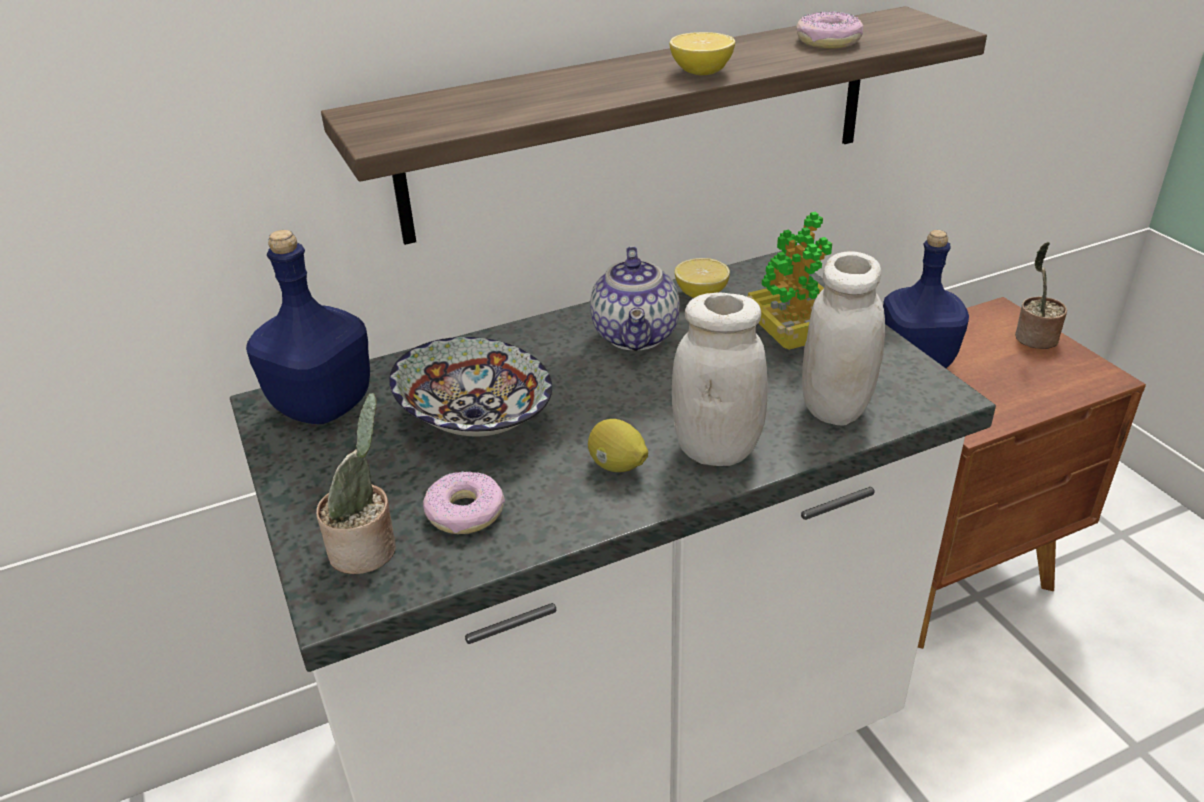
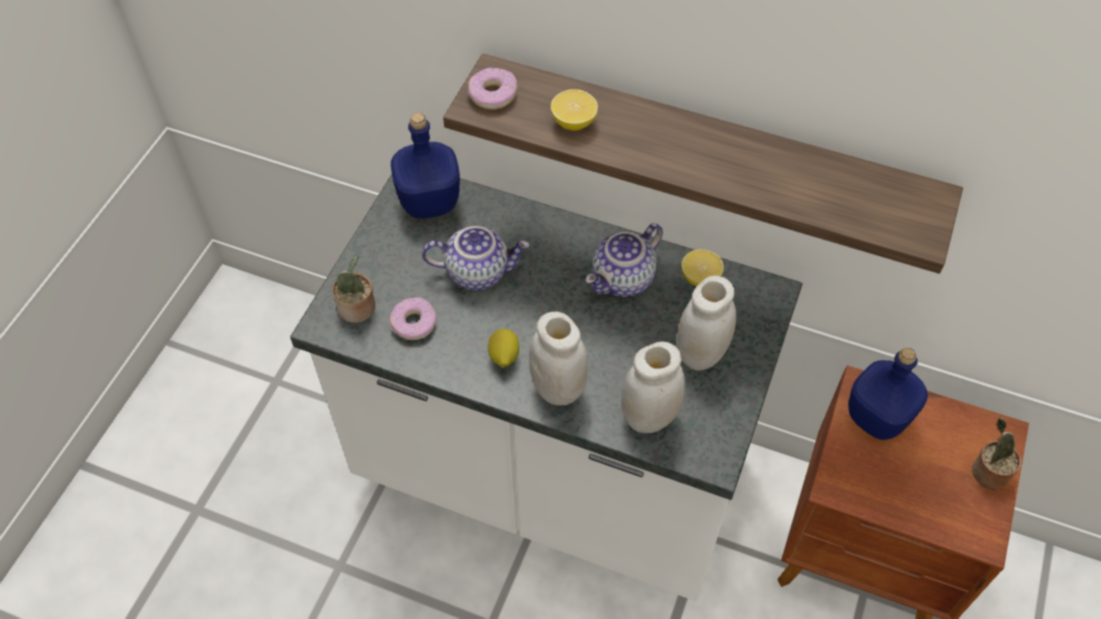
camera: 45 degrees right, 20 degrees up
bowl [389,337,552,436] -> teapot [422,226,530,290]
lemon [669,32,735,75] -> lemon moved to [551,89,598,131]
potted plant [746,212,832,350] -> white jar [677,275,736,371]
donut [796,11,863,48] -> donut moved to [468,67,518,110]

